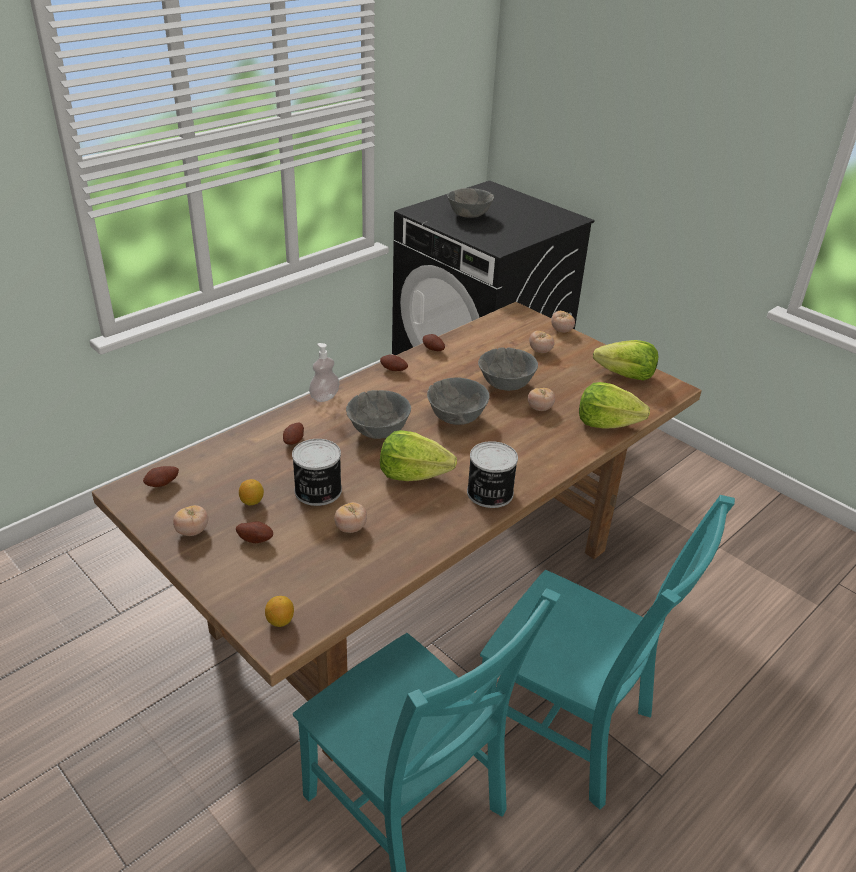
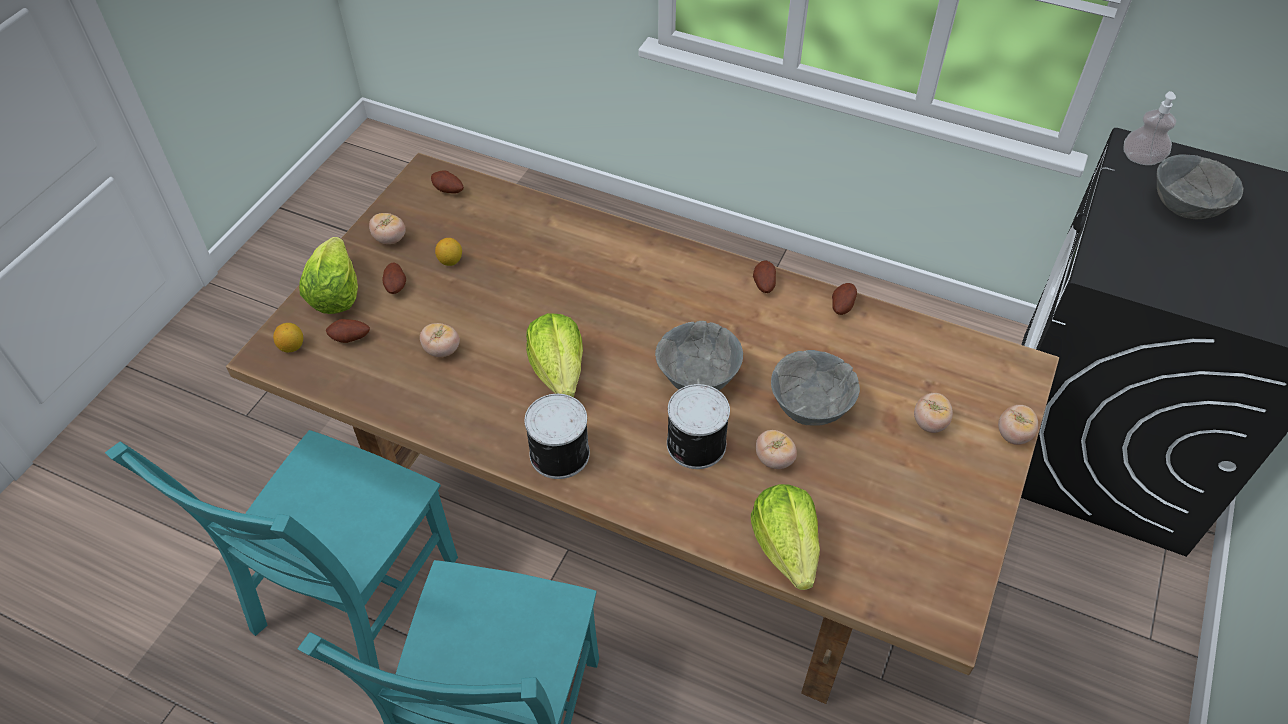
camera: 70 degrees right, 15 degrees up
potato [283,422,304,445] -> potato moved to [326,319,370,343]
can [292,439,342,506] -> can moved to [667,384,730,469]
soap dispenser [309,343,340,402] -> soap dispenser moved to [1123,91,1176,165]
grey bowl [346,390,411,439] -> none
lettuce [593,340,658,381] -> lettuce moved to [299,237,358,314]

